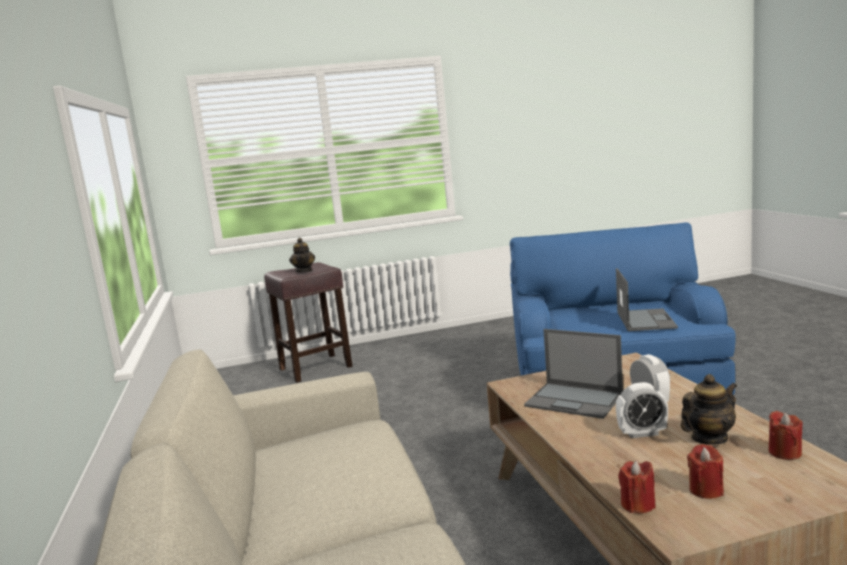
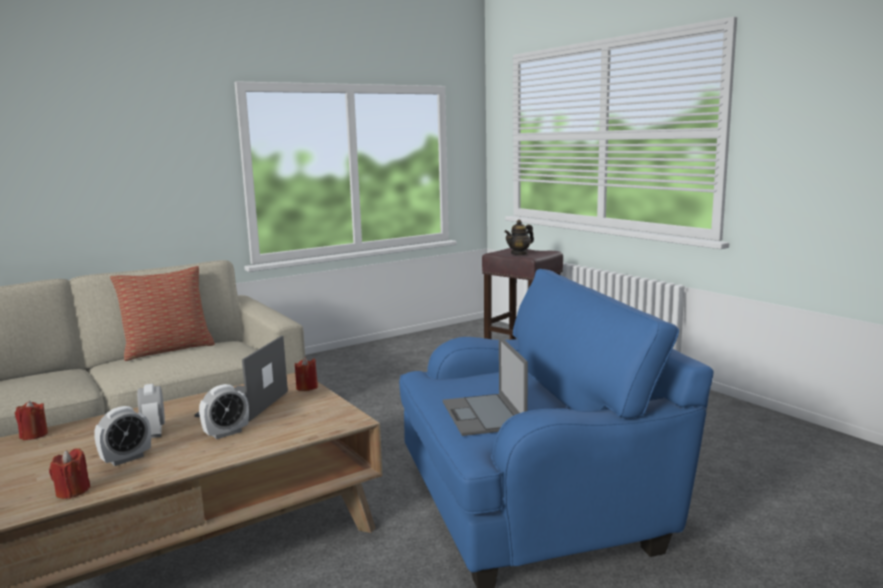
camera: 70 degrees right, 0 degrees up
laptop [616,268,678,331] -> laptop turned 90 degrees clockwise [443,336,528,436]
teapot [681,374,737,444] -> alarm clock [94,406,151,466]
red candle [687,444,724,499] -> red candle moved to [295,357,318,391]
none -> pillow [110,266,215,361]

